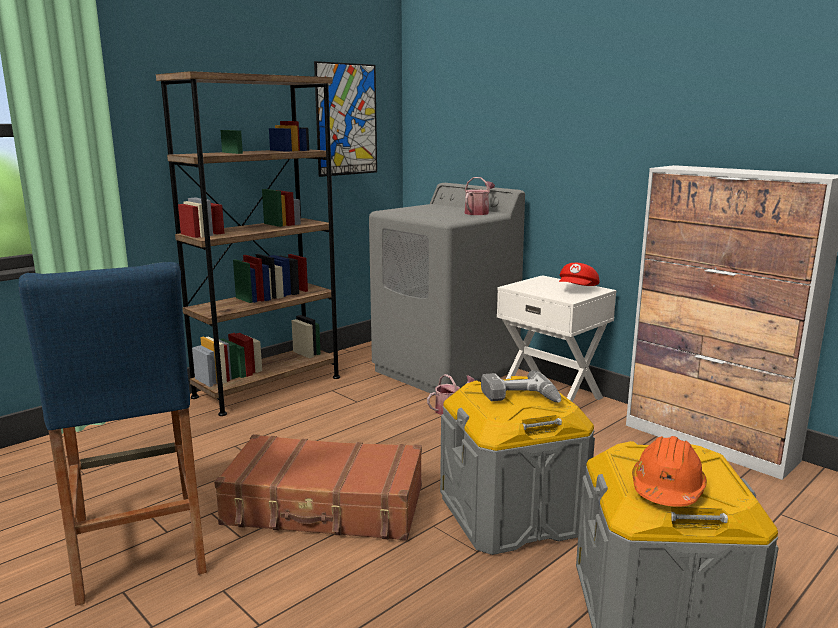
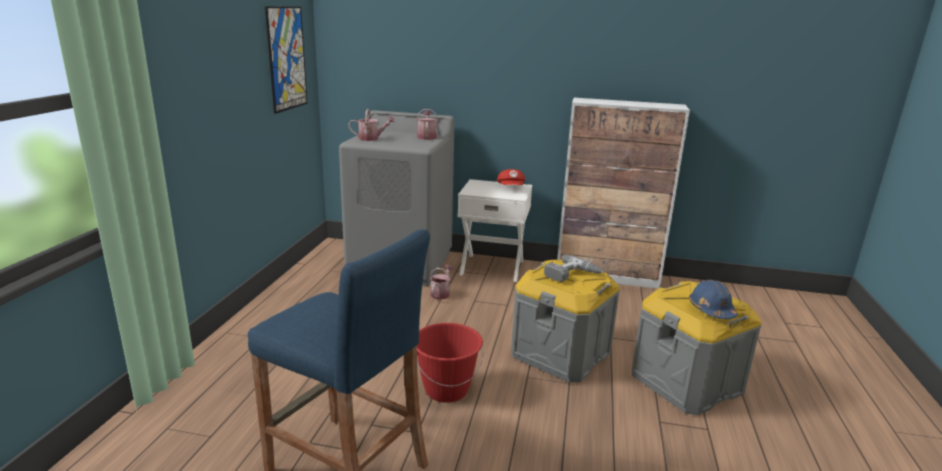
camera: 35 degrees left, 5 degrees up
brown bookcase [156,71,340,416] -> none
brown suitcase [214,434,422,541] -> red bucket [417,323,483,403]
orange hard hat [632,436,707,507] -> blue hard hat [689,280,737,319]
none -> watering can [348,109,395,141]

